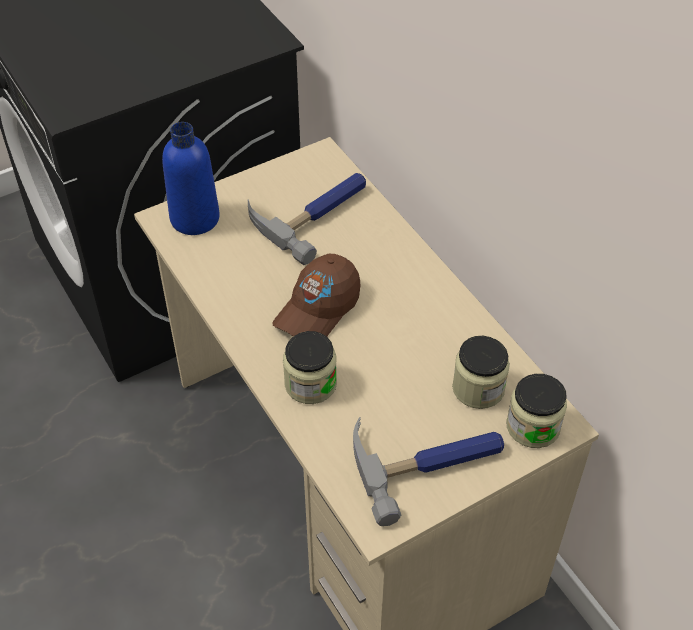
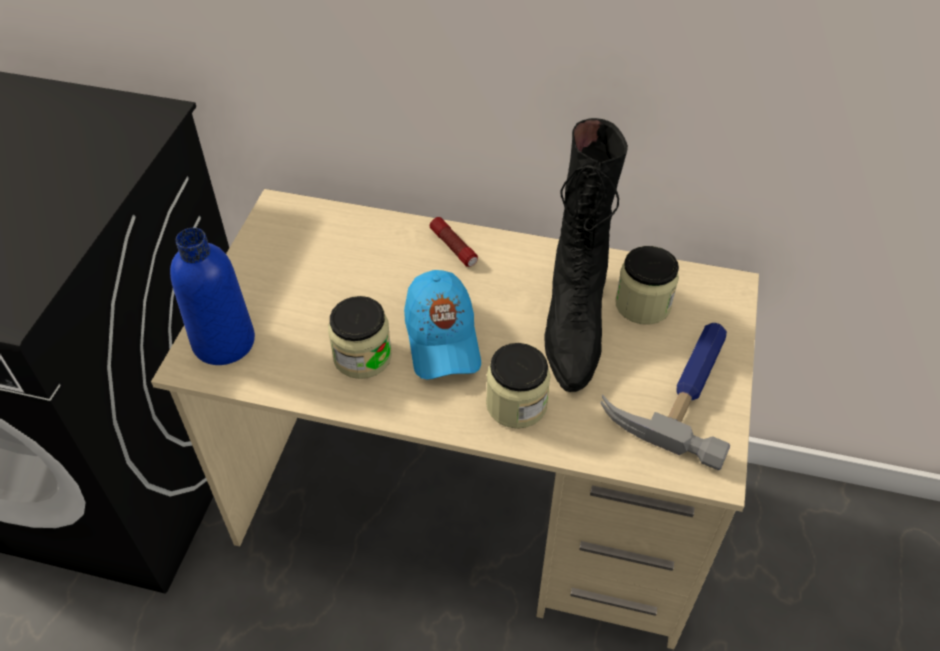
camera: 45 degrees left, 0 degrees up
hammer [248,173,366,265] -> none
brown cap [273,254,360,336] -> blue cap [404,270,481,380]
jar [506,374,567,448] -> jar moved to [328,296,392,379]
none -> flashlight [430,217,478,267]
none -> black boot [545,118,628,392]

